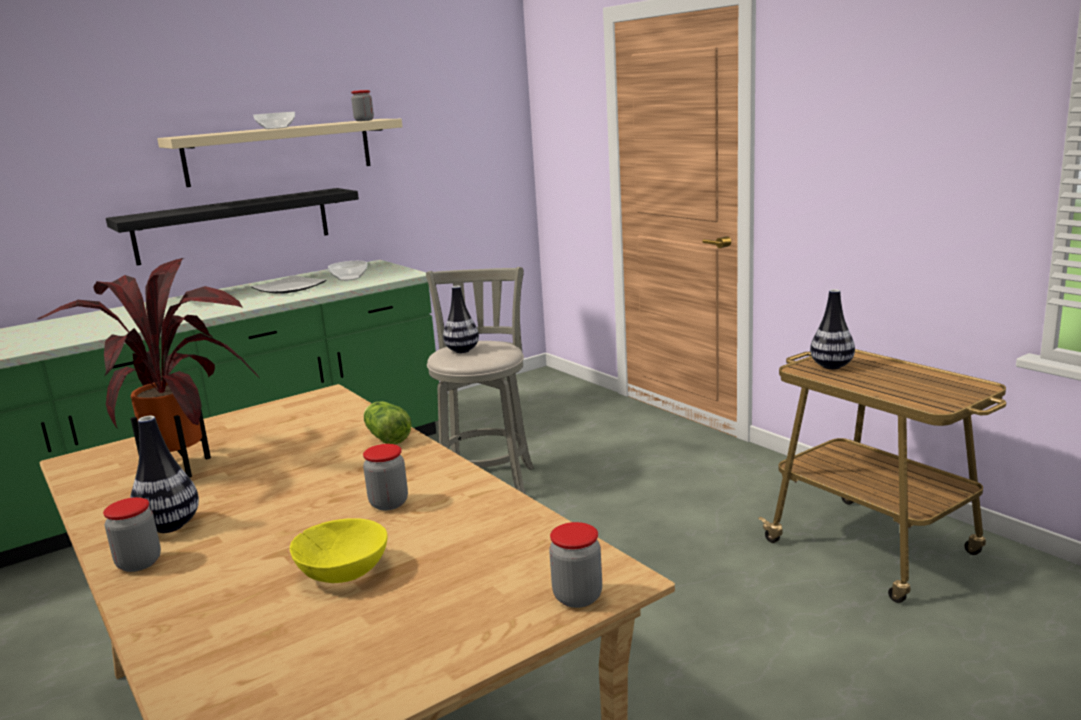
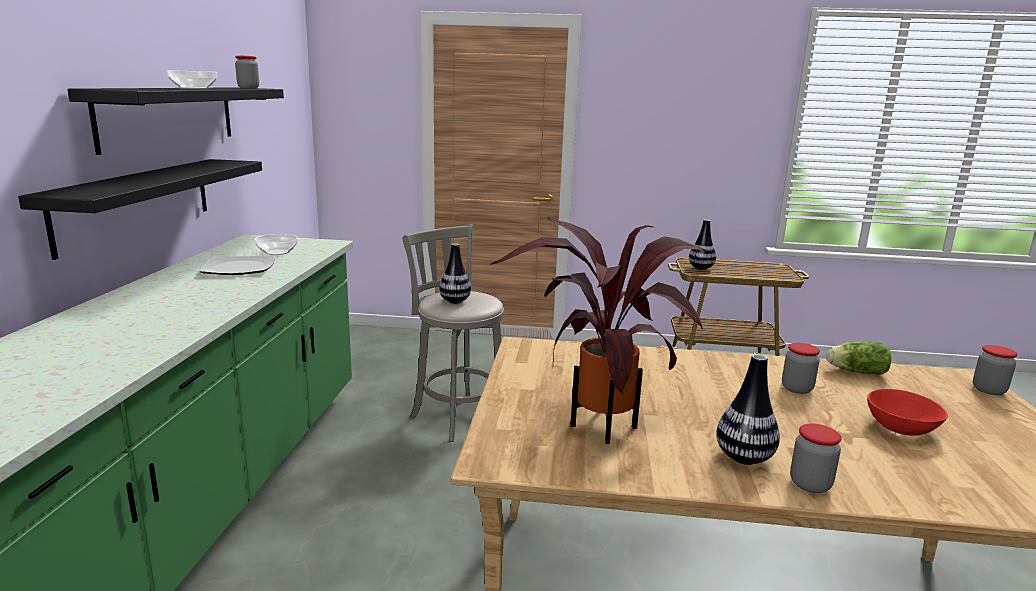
camera: 50 degrees left, 0 degrees up
beige shelf [157,119,402,187] -> black shelf [68,87,284,155]
yellow bowl [290,518,388,583] -> red bowl [867,389,948,436]
lettuce [364,401,411,445] -> lettuce moved to [826,342,891,375]

